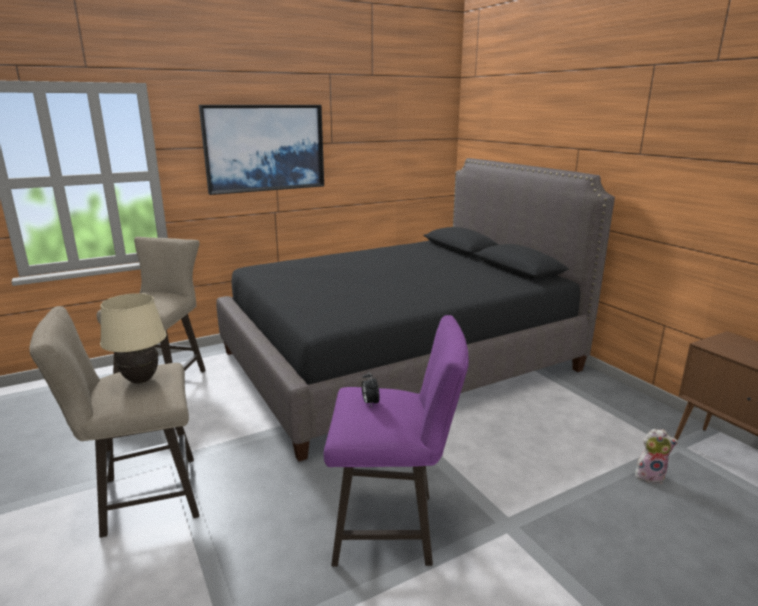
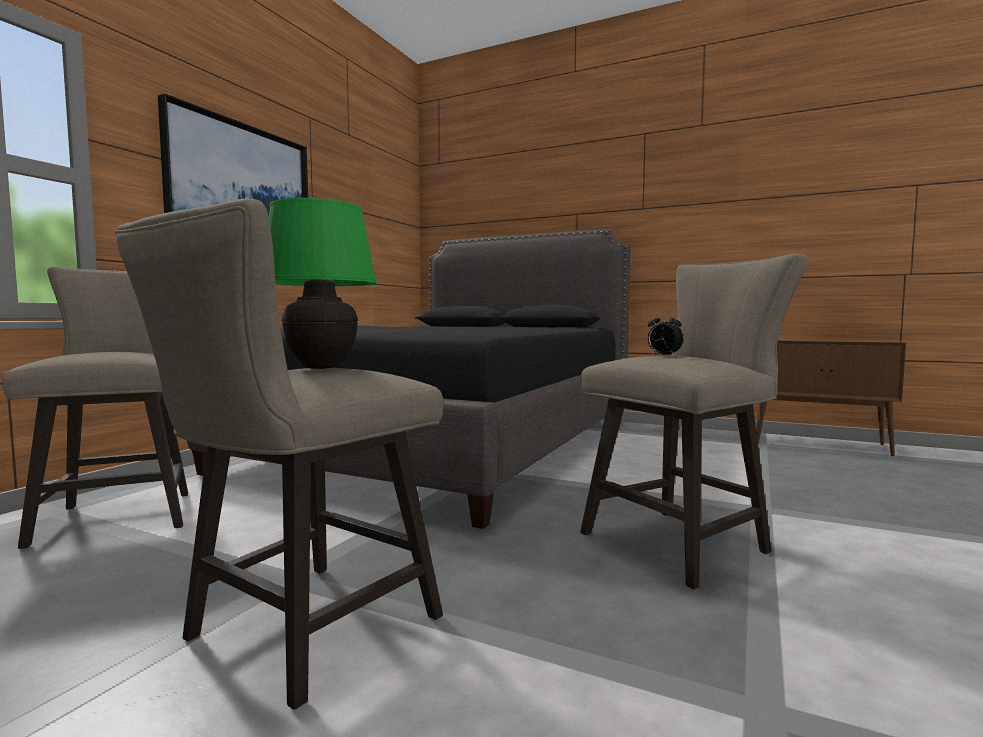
camera: 35 degrees left, 15 degrees down
beige table lamp [100,293,167,384] -> green table lamp [269,198,377,369]
purple stool [324,315,469,566] -> beige stool [580,253,808,589]
plush toy [635,429,678,484] -> none

